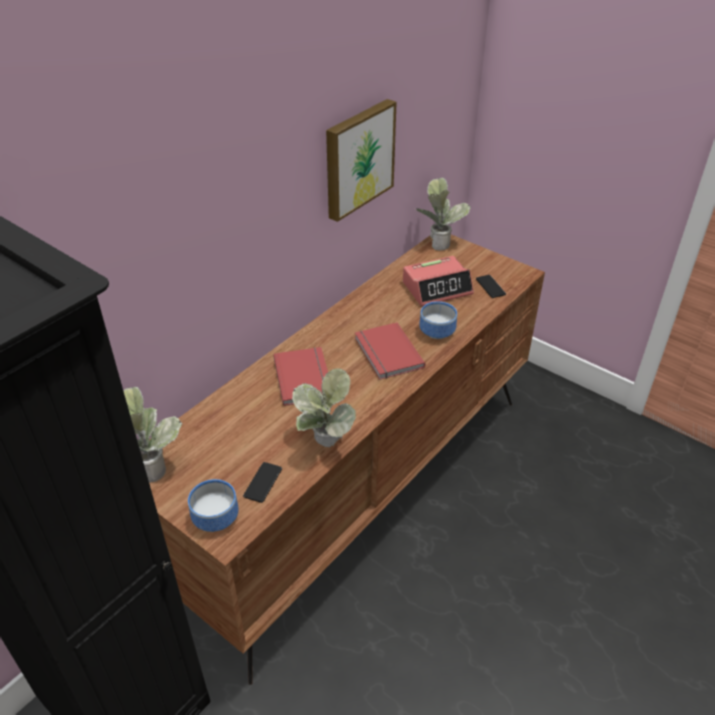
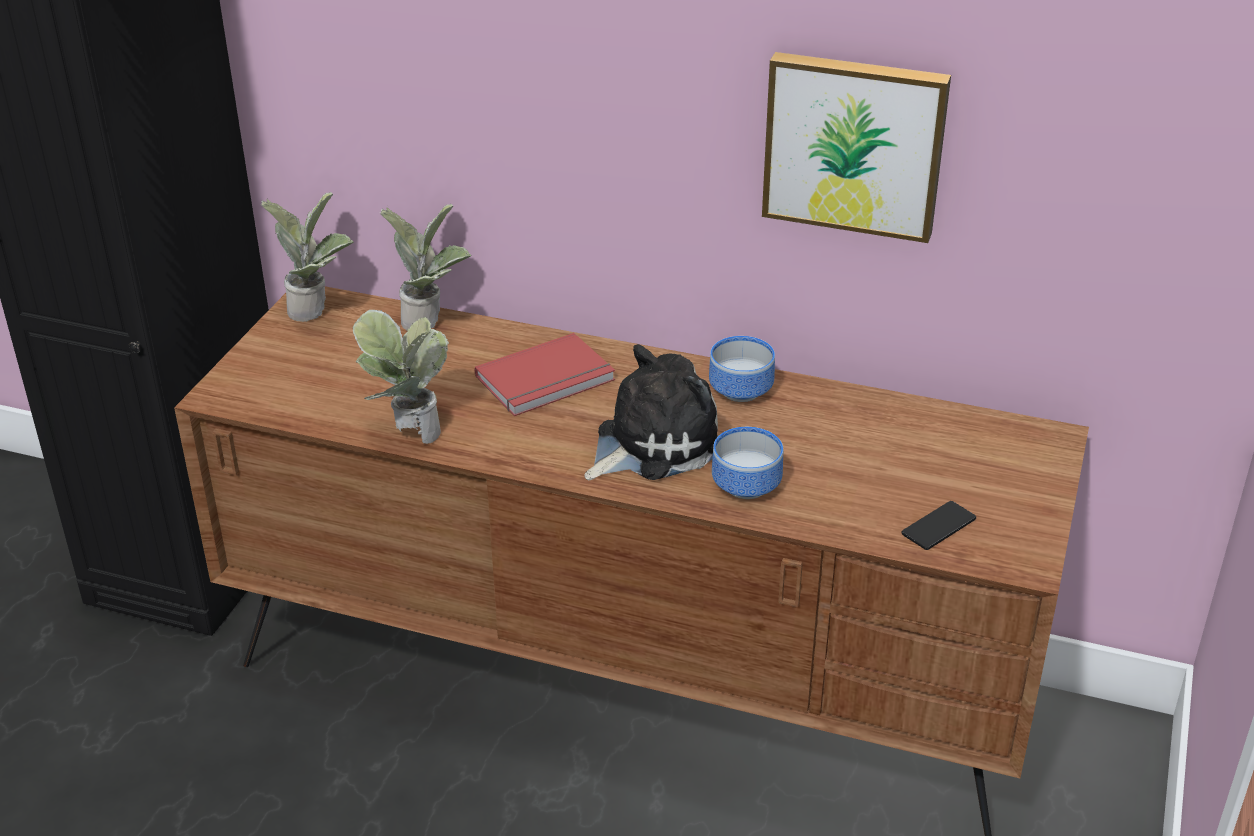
camera: 70 degrees right, 5 degrees down
bowl [188,479,238,532] -> bowl moved to [709,336,775,402]
phone [243,462,282,503] -> none
red book [355,322,425,380] -> plush toy [584,344,718,480]
alarm clock [403,256,474,306] -> none
potted plant [415,178,471,250] -> potted plant moved to [380,204,471,331]

